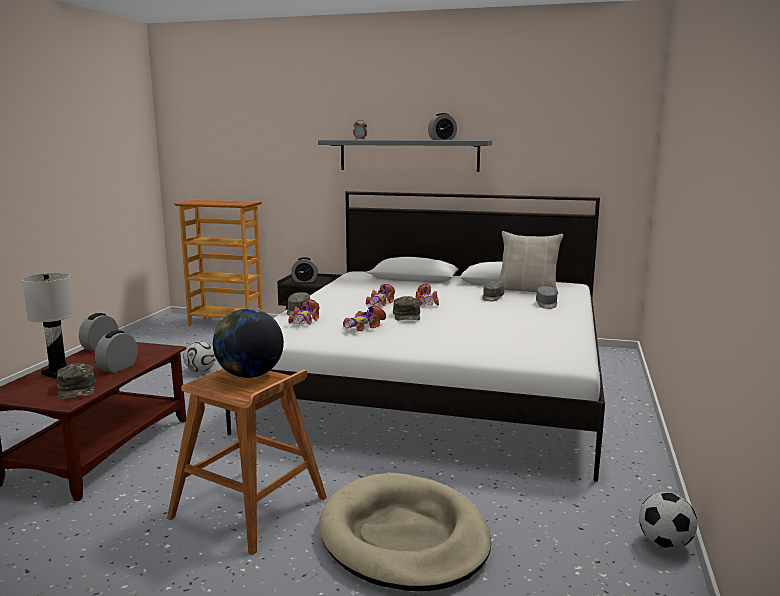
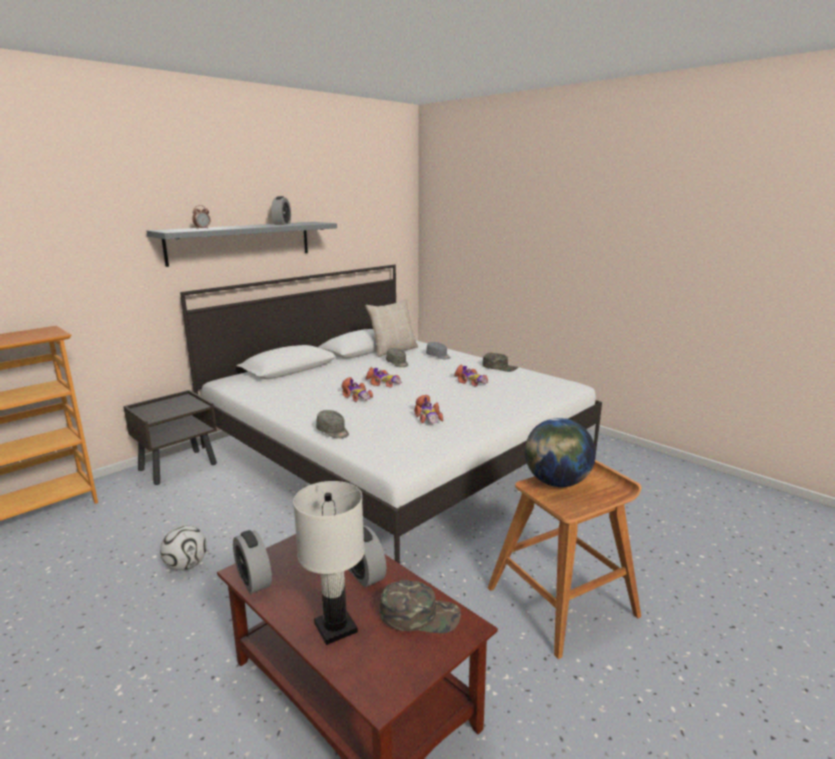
camera: 60 degrees left, 5 degrees up
toy car [289,300,320,325] -> toy car moved to [454,365,488,387]
alarm clock [291,257,318,282] -> none
beige dog bed [319,473,491,591] -> none
green cap [393,296,420,320] -> green cap moved to [483,353,519,372]
football [639,492,697,549] -> none

